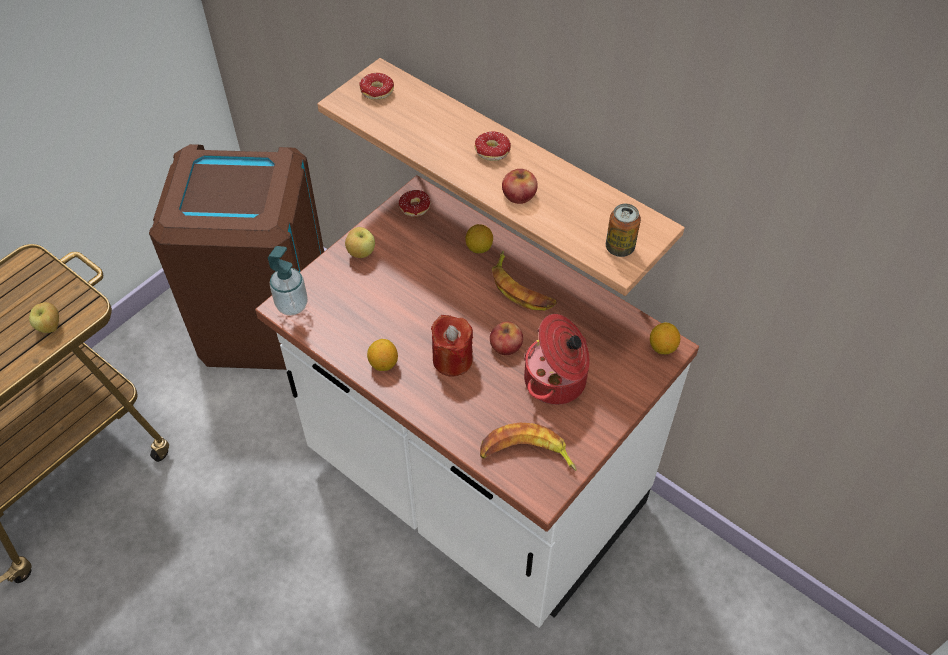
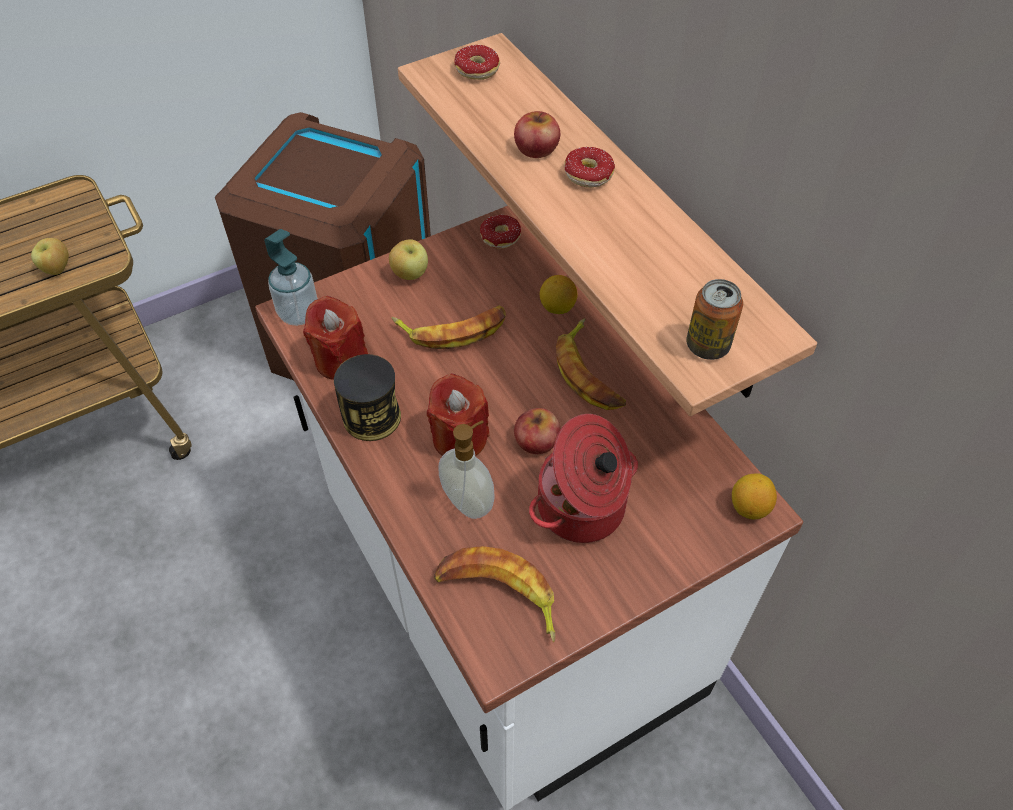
camera: 20 degrees right, 0 degrees up
lemon [367,339,398,371] -> can [334,354,401,441]
apple [502,169,538,204] -> apple moved to [514,111,560,158]
none -> red candle [303,296,368,380]
none -> banana [392,306,506,349]
none -> soap dispenser [439,421,495,519]

